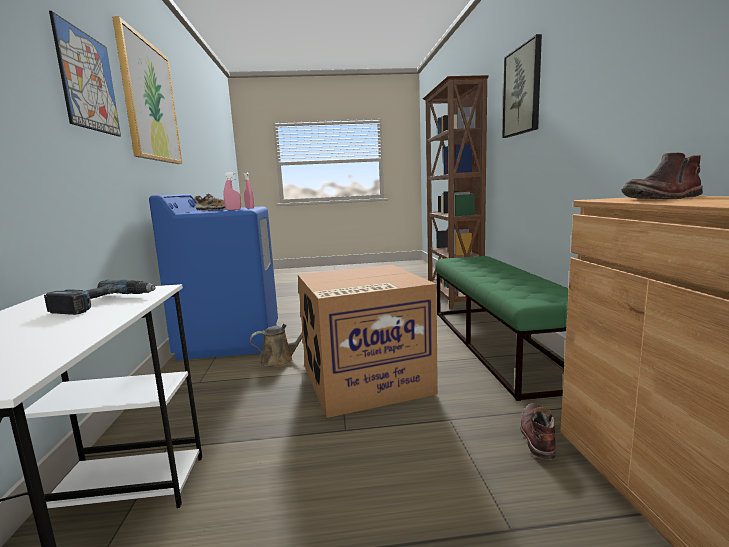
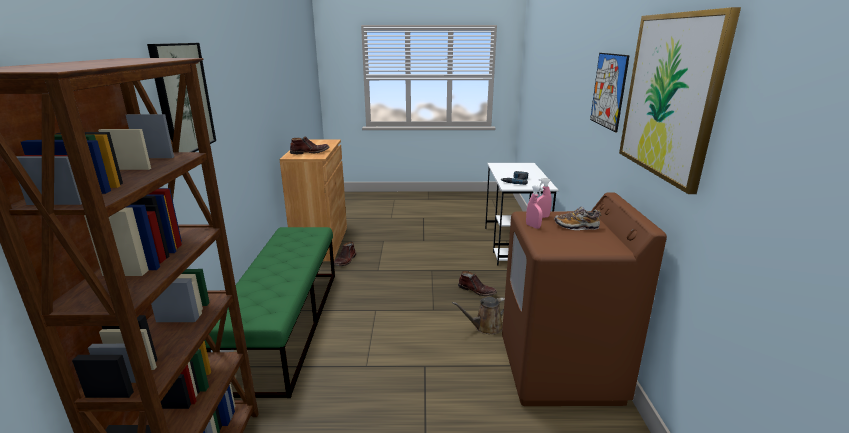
camera: 175 degrees left, 10 degrees up
blue washing machine [149,194,278,360] -> brown washing machine [502,192,667,406]
cardboard box [298,265,438,418] -> none
none -> brown boot [458,271,497,296]

